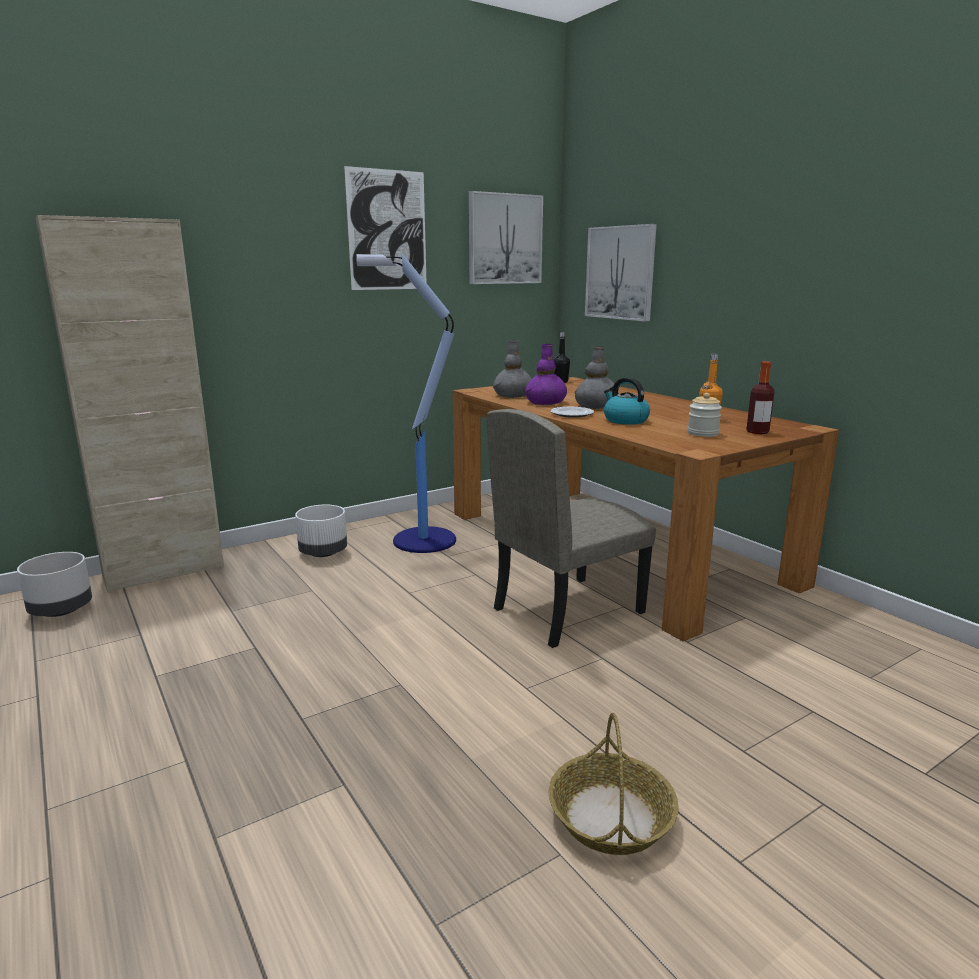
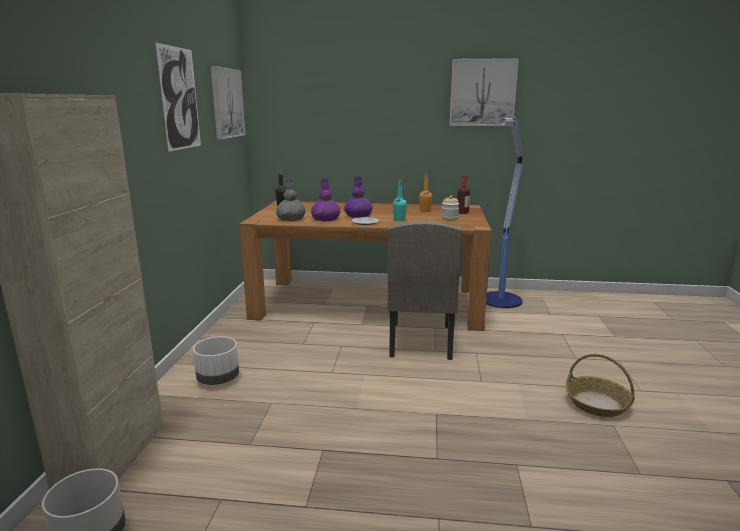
camera: 50 degrees left, 0 degrees up
floor lamp [356,253,456,553] -> floor lamp moved to [486,116,523,308]
grey vase [575,346,619,409] -> purple vase [344,177,373,218]
picture [585,224,657,321] -> picture moved to [450,58,519,126]
kettle [604,377,650,425] -> turquoise bottle [393,180,407,221]

